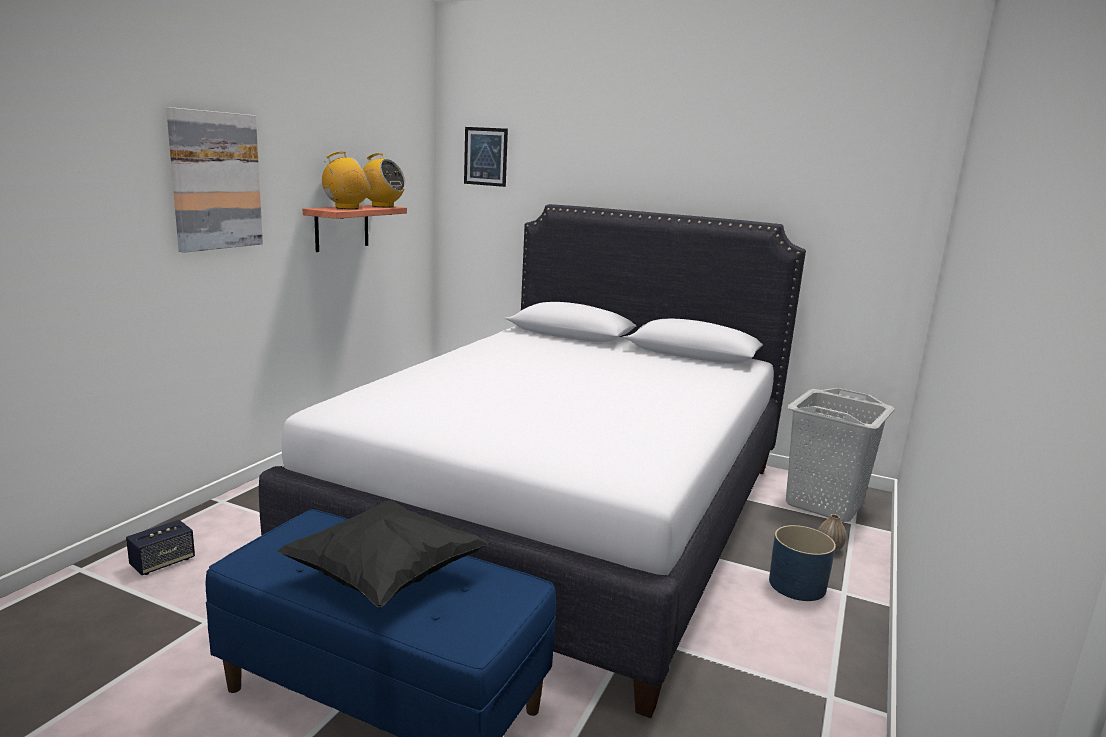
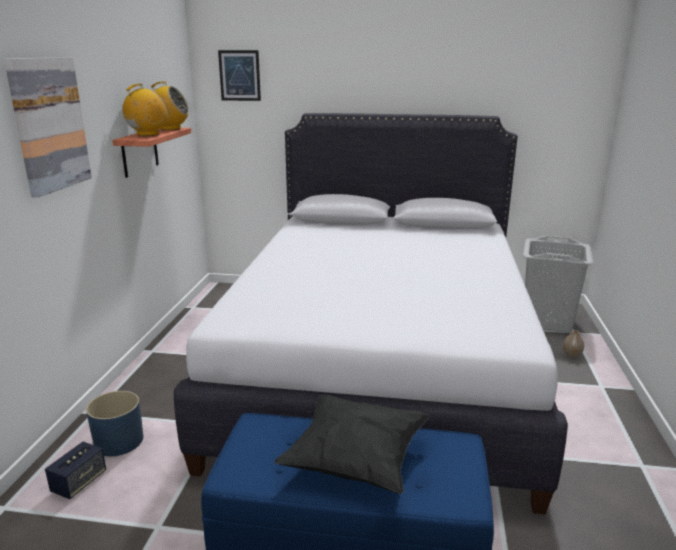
camera: 15 degrees left, 5 degrees up
blue planter [769,525,836,601] -> blue planter moved to [86,391,143,456]

